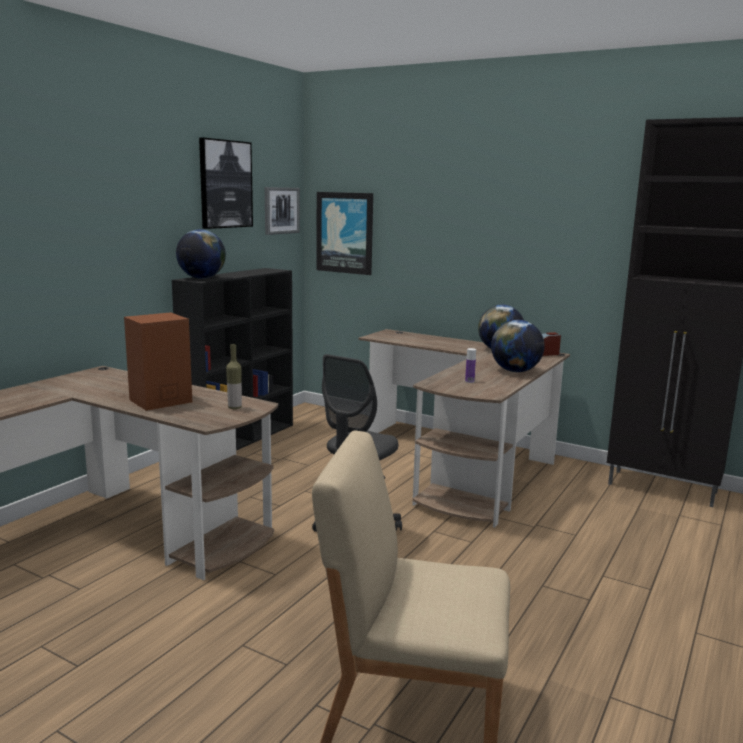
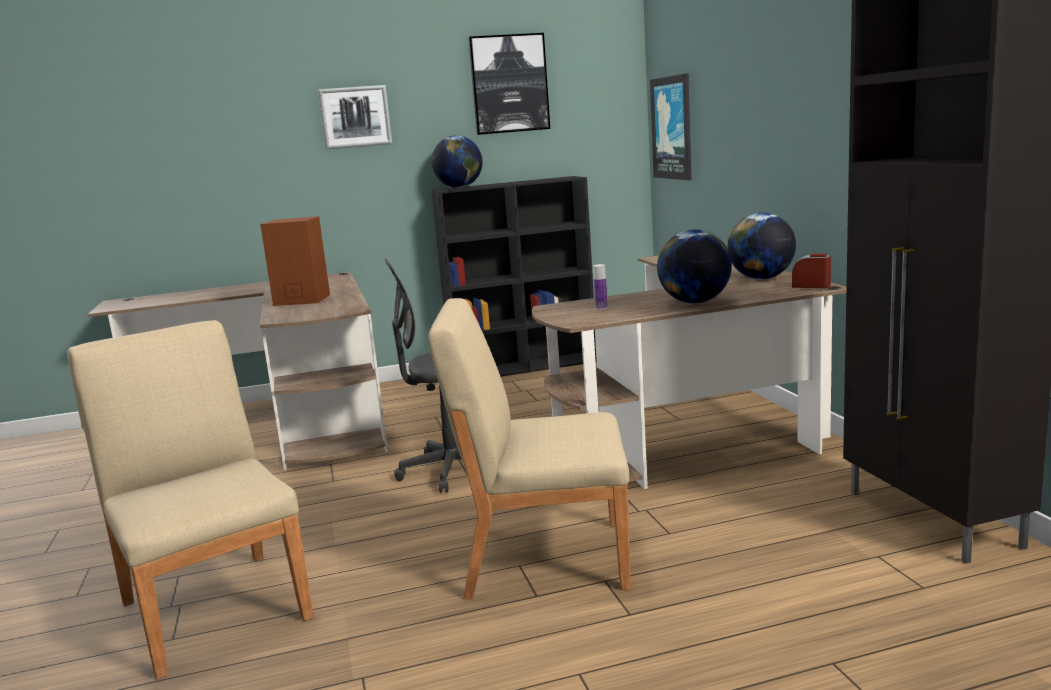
camera: 45 degrees right, 0 degrees up
bottle [226,344,242,409] -> none
picture [265,187,300,235] -> picture moved to [318,85,392,149]
none -> beige chair [428,298,631,600]

